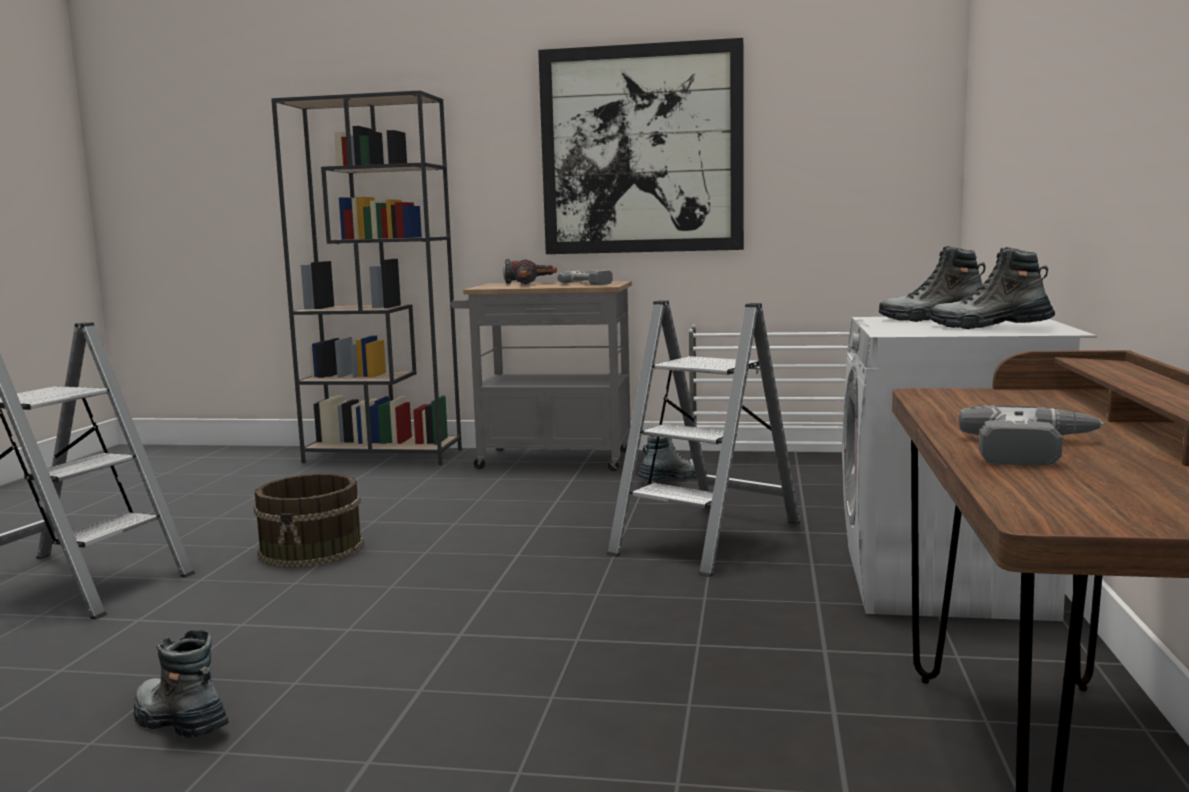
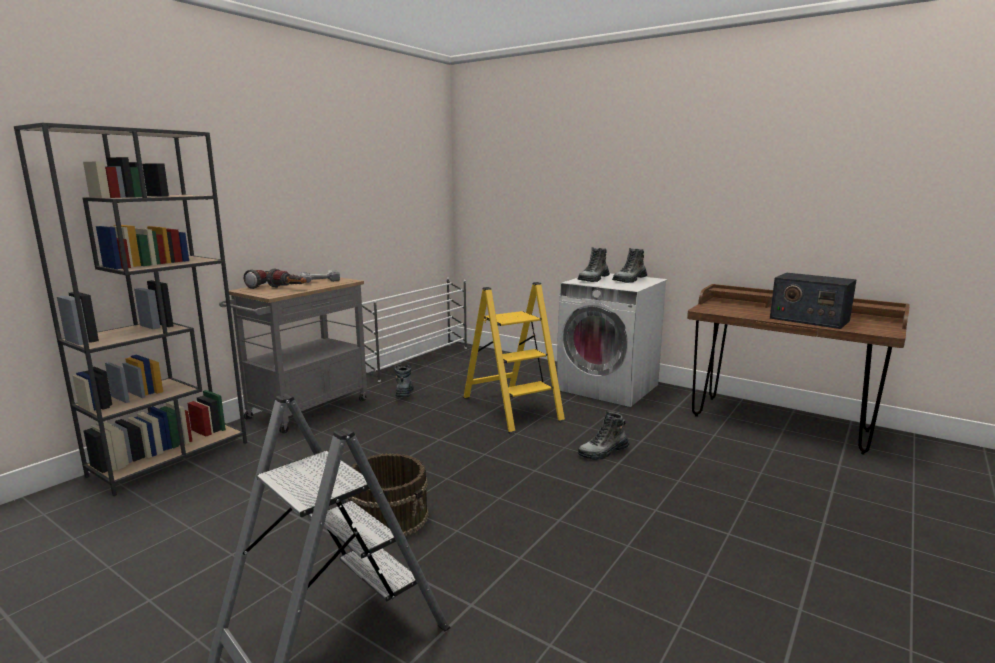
camera: 65 degrees left, 5 degrees up
boot [134,630,229,738] -> boot moved to [578,411,629,460]
picture [538,38,744,254] -> none
grey step ladder [607,300,801,577] -> yellow step ladder [463,282,565,434]
power drill [959,406,1104,466] -> radio [770,273,857,329]

